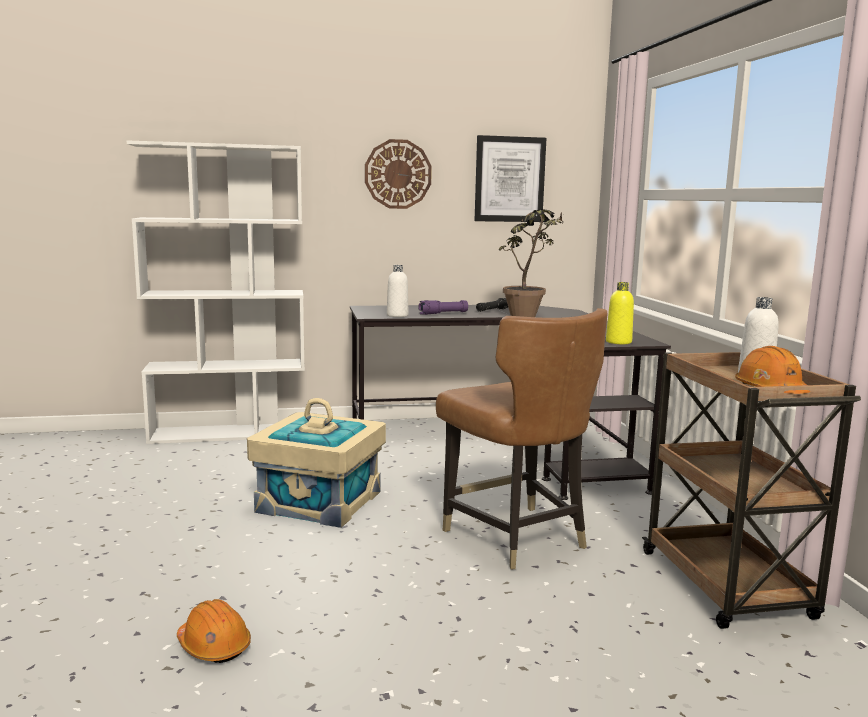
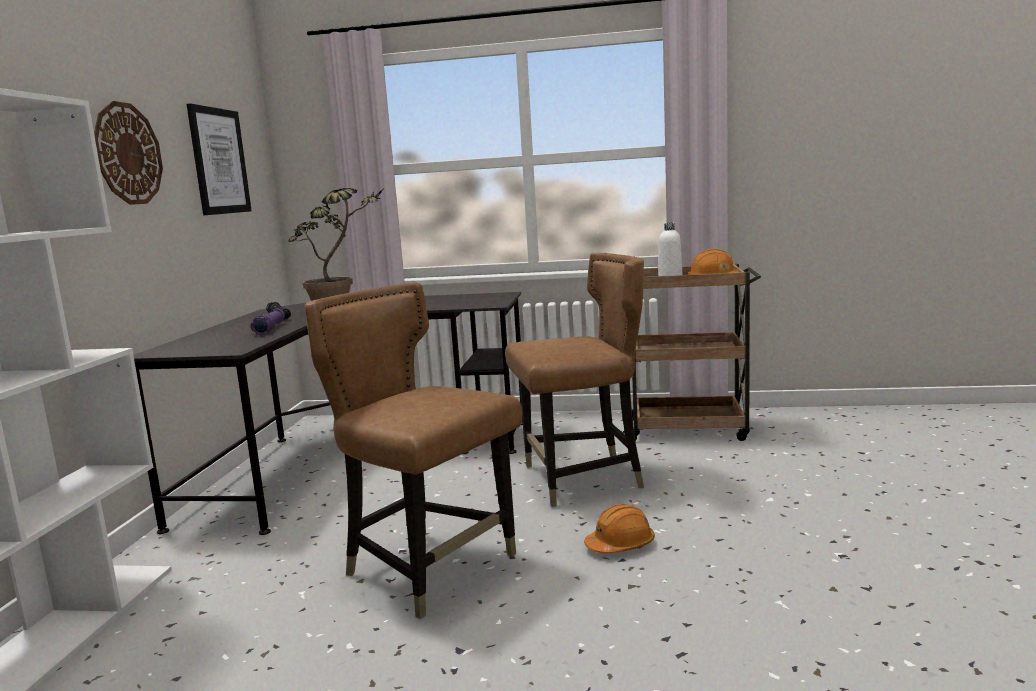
camera: 70 degrees left, 0 degrees up
orange hard hat [177,599,251,663] -> orange hard hat moved to [584,504,655,553]
beige storage box [247,398,386,528] -> brown chair [305,282,522,619]
white bottle [387,265,408,317] -> none
yellow bottle [606,282,634,344] -> none

